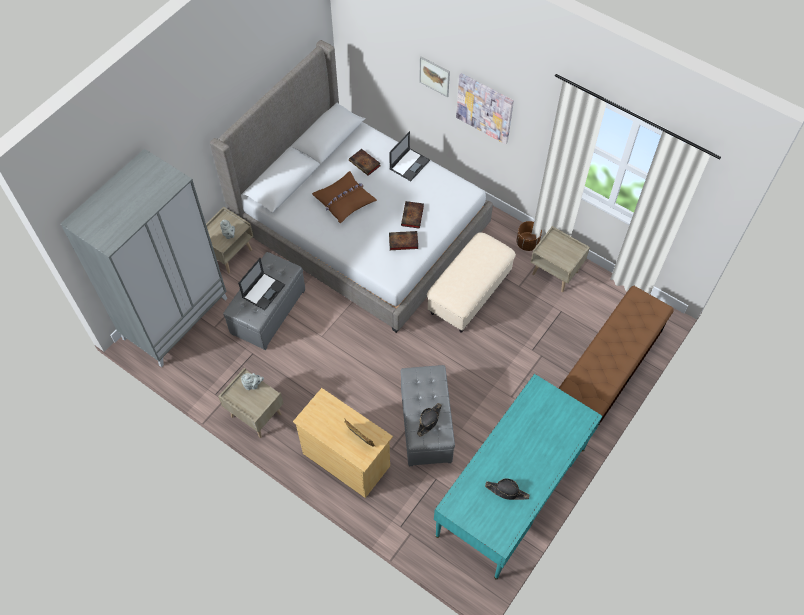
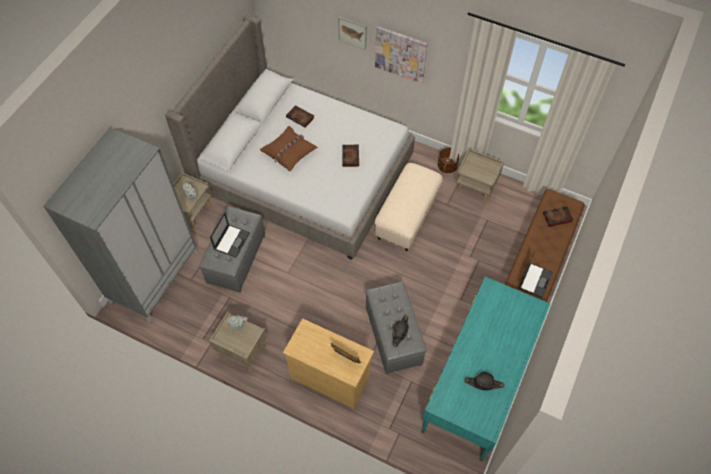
camera: 10 degrees left, 0 degrees up
laptop [389,131,430,181] -> laptop moved to [518,250,553,298]
book [389,231,418,250] -> book moved to [543,207,573,227]

